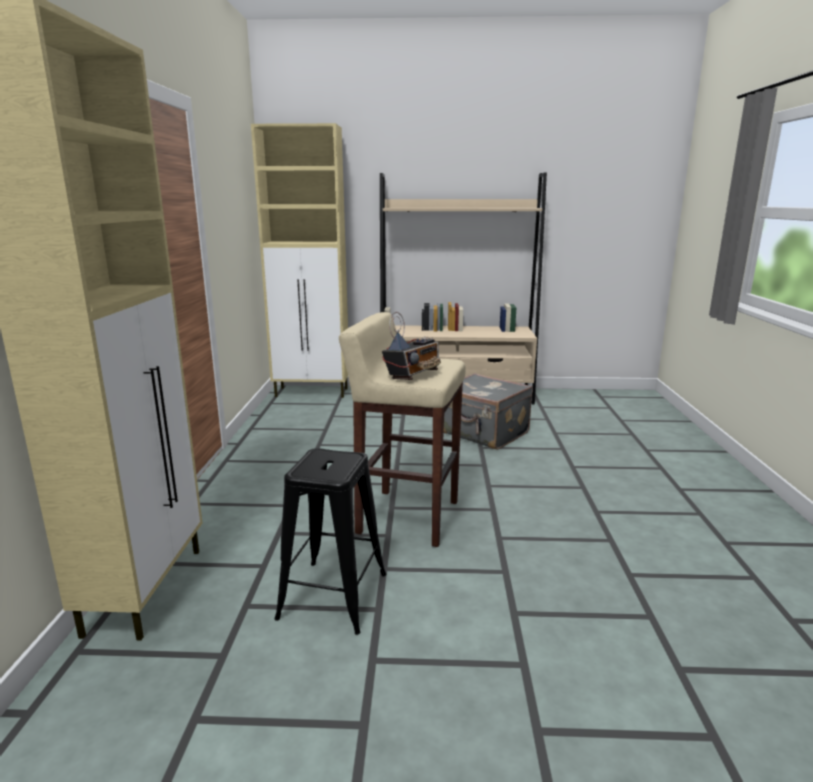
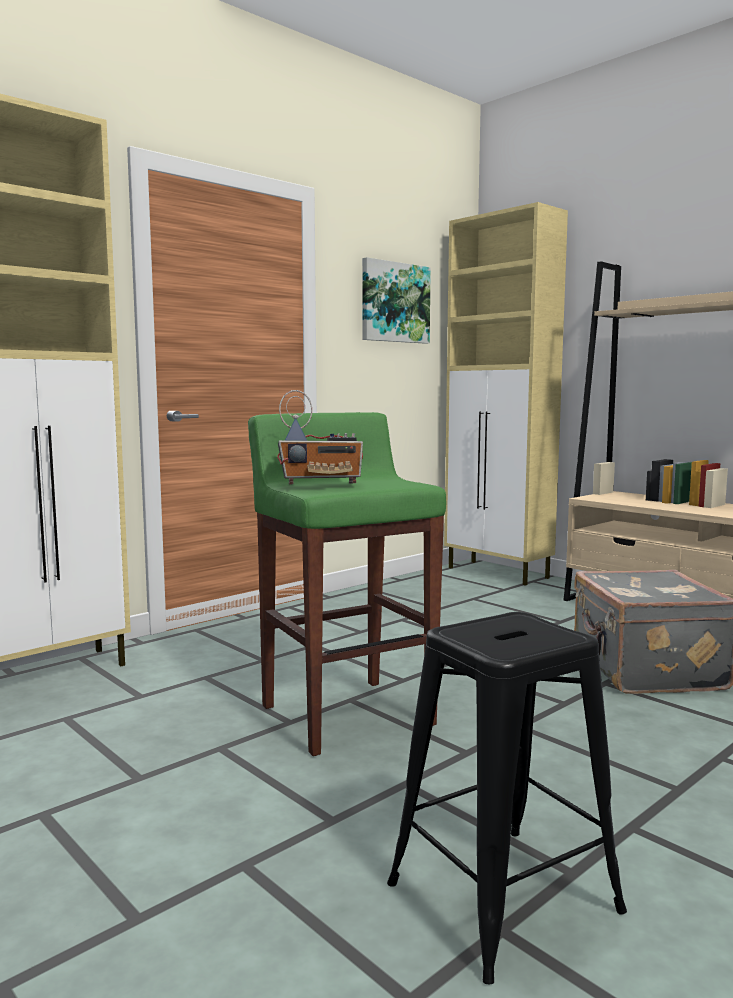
camera: 45 degrees right, 10 degrees down
black stool [274,448,386,635] -> black stool moved to [387,612,627,984]
beige stool [339,312,465,547] -> green stool [248,412,446,756]
none -> picture [362,257,431,344]

